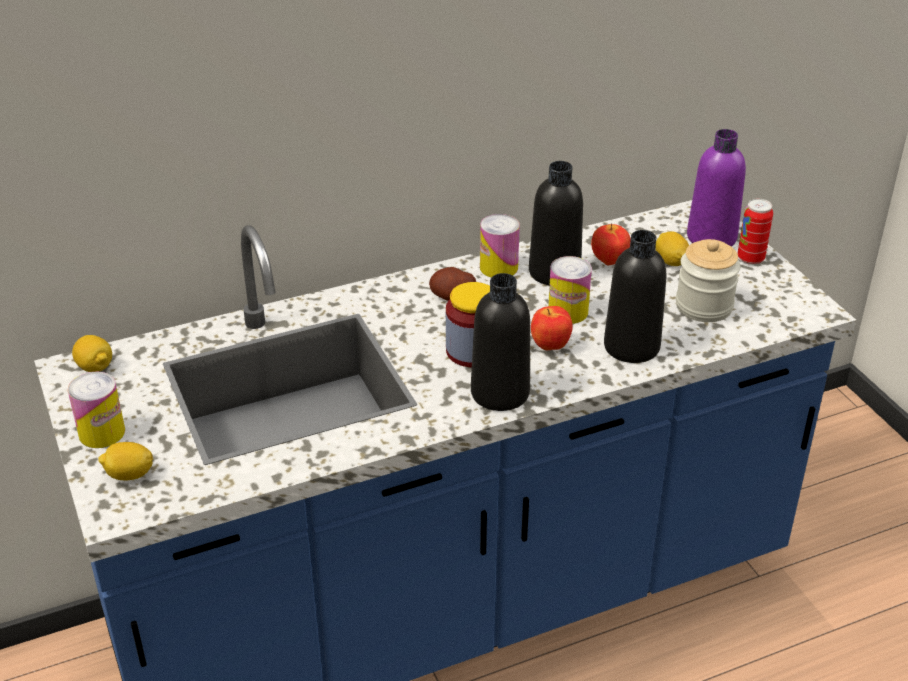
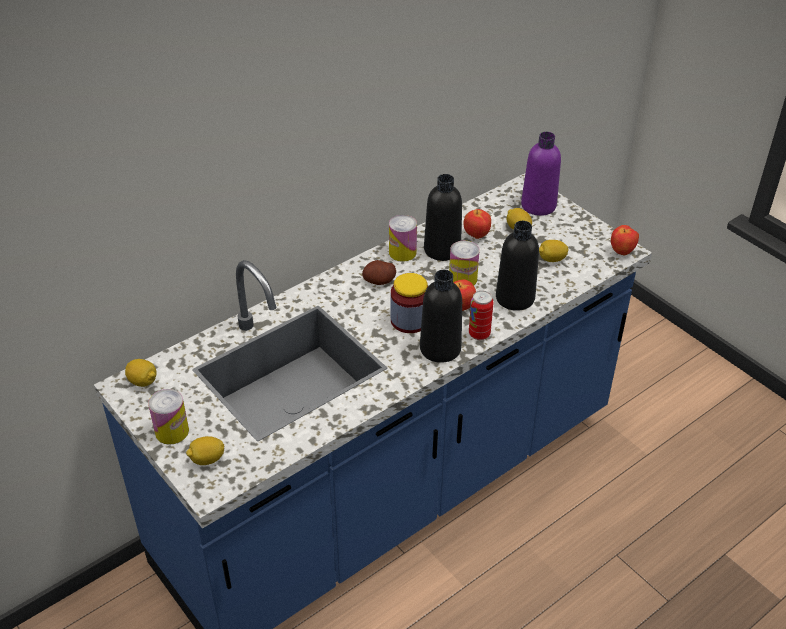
camera: 15 degrees left, 5 degrees up
jar [676,239,741,322] -> lemon [539,240,568,262]
can [737,199,773,265] -> can moved to [469,291,494,340]
none -> apple [611,225,639,255]

